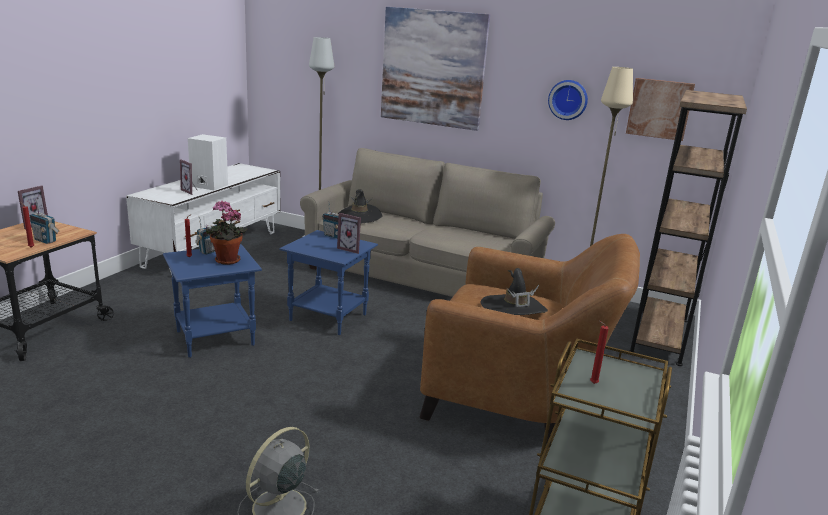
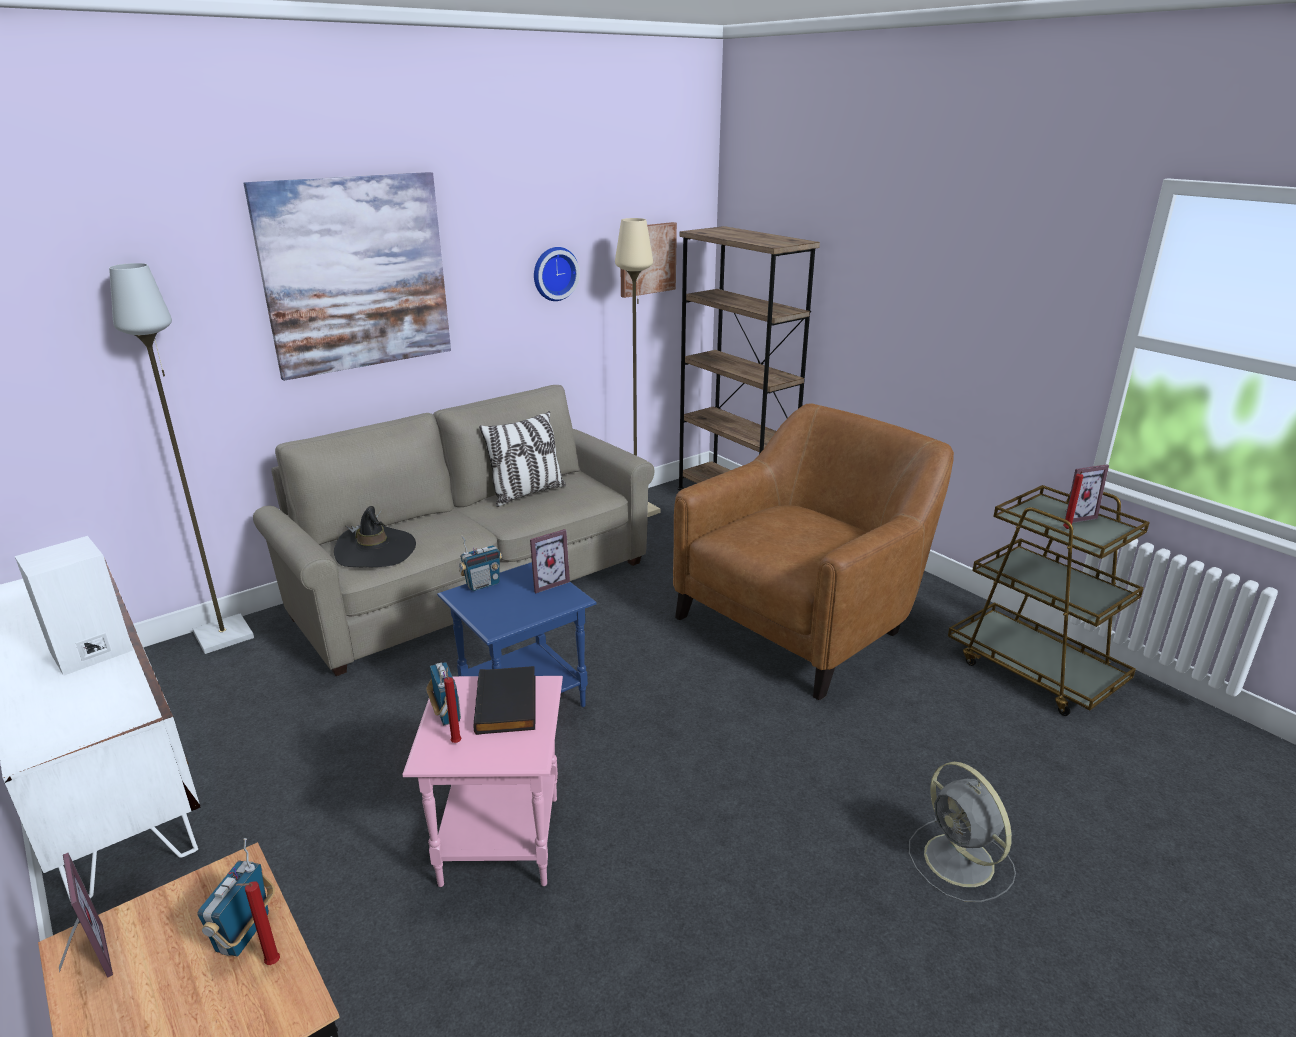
camera: 60 degrees left, 5 degrees up
radio [30,199,59,244] -> radio turned 135 degrees clockwise [197,838,275,957]
blue side table [163,244,262,358] -> pink side table [402,676,563,887]
picture frame [180,159,197,195] -> picture frame moved to [1065,465,1109,523]
potted plant [206,201,247,265] -> black book [473,666,535,735]
black hat [480,268,548,315] -> none
none -> pillow [479,411,566,507]

